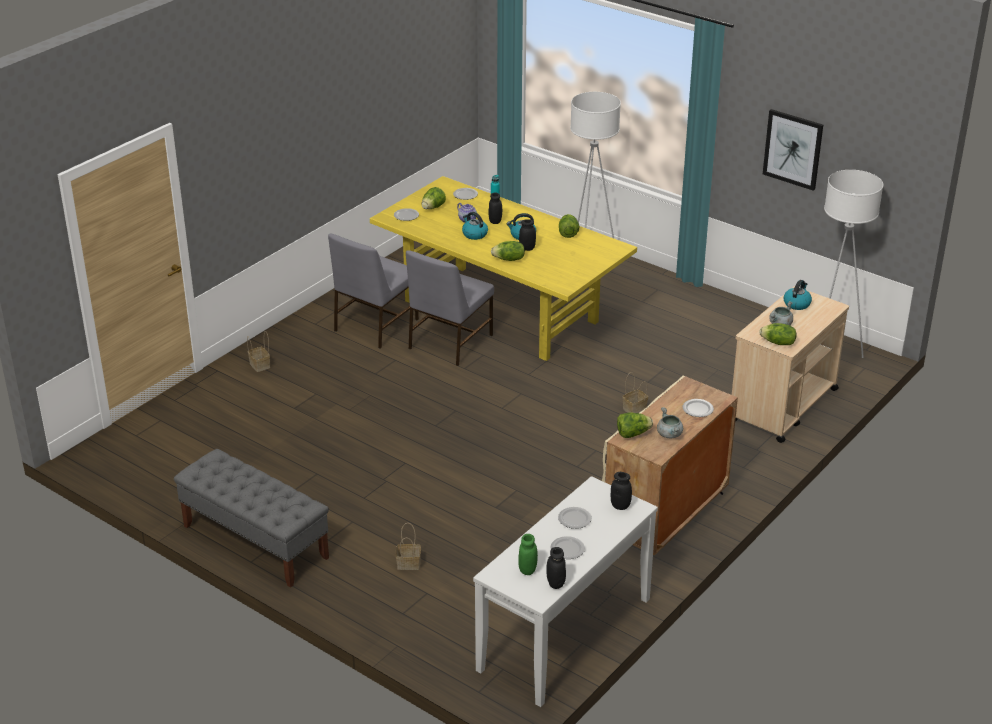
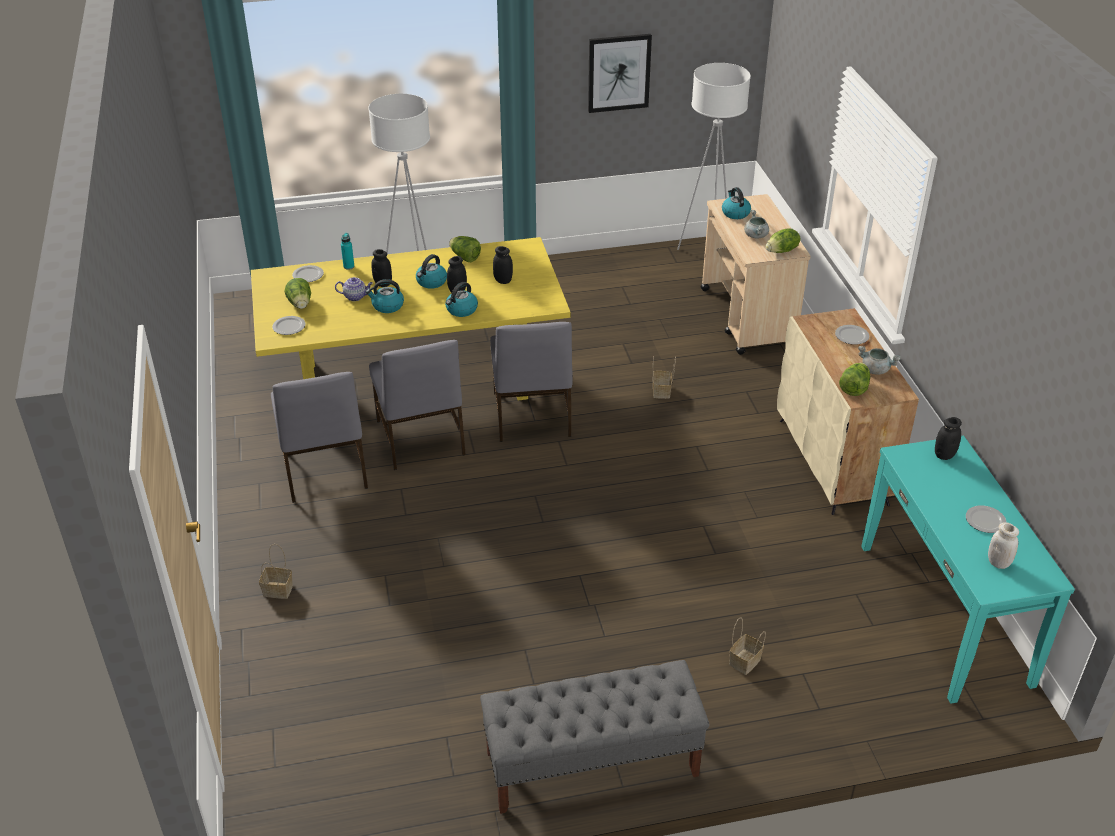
camera: 50 degrees left, 5 degrees up
white console table [473,476,658,707] -> turquoise console table [861,436,1075,704]
lettuce [491,241,525,261] -> kettle [445,282,478,317]
green jar [518,534,538,575] -> white jar [988,522,1019,569]
black jar [546,547,566,589] -> black jar moved to [493,246,513,284]
plate [558,507,592,529] -> none
none -> grey chair [490,322,573,442]

